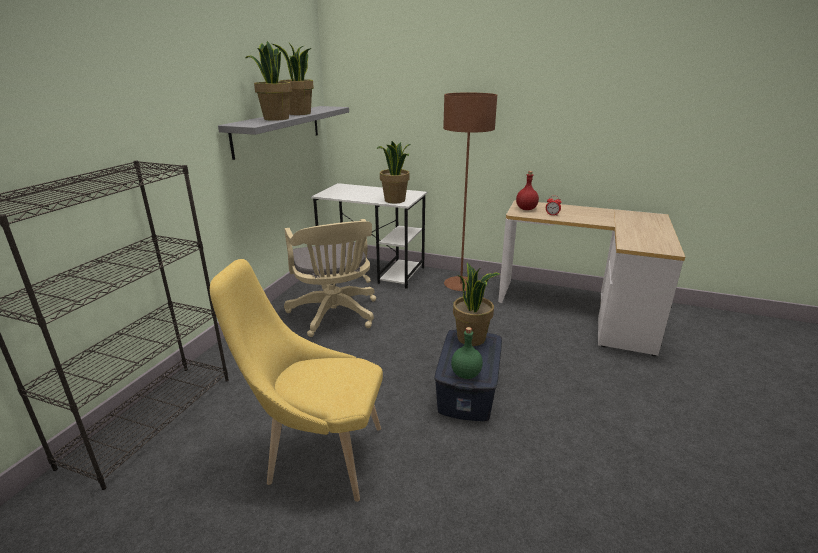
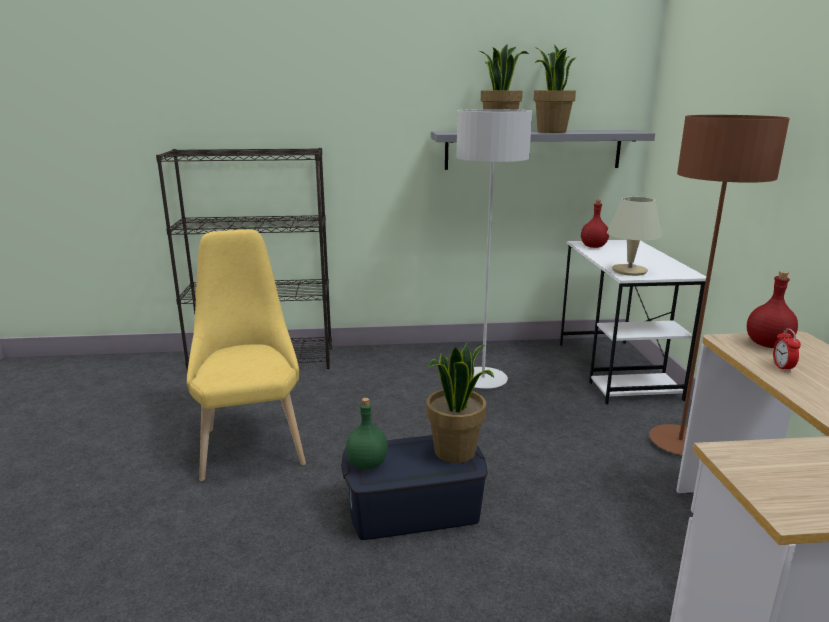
camera: 65 degrees right, 5 degrees down
beige office chair [284,219,376,337] -> grey floor lamp [456,109,532,389]
potted plant [376,141,410,203] -> beige table lamp [607,197,662,276]
none -> red bottle [581,200,609,248]

